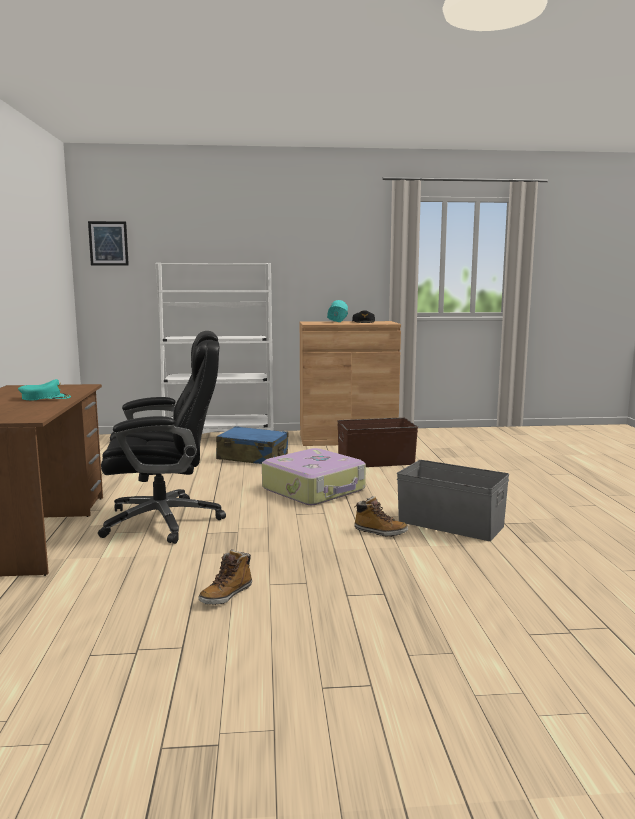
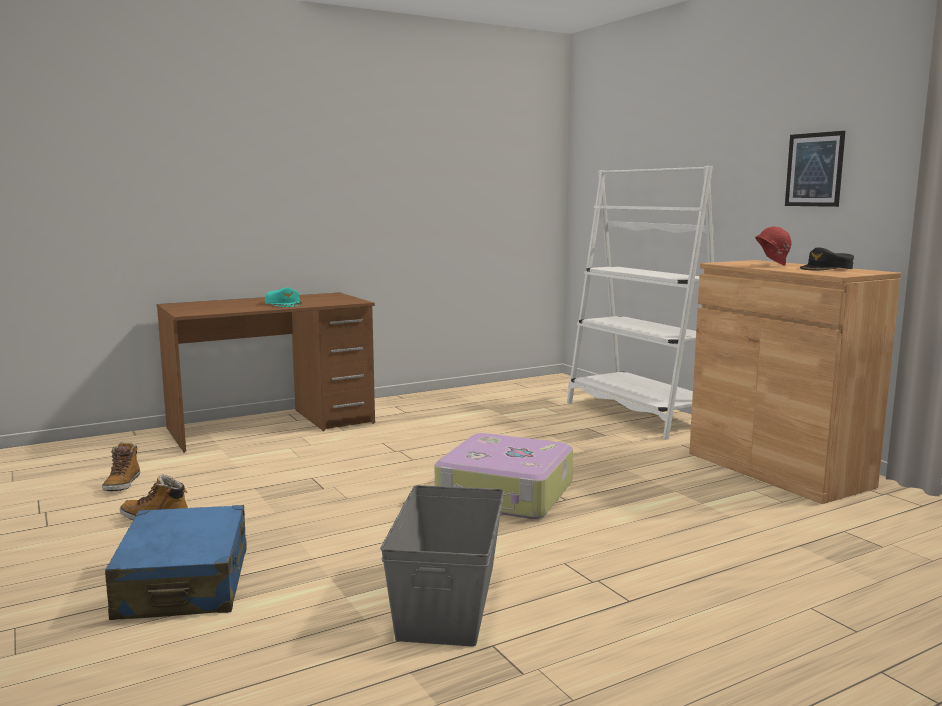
camera: 65 degrees right, 0 degrees up
picture [88,221,129,266] -> picture moved to [785,131,845,207]
black office chair [98,331,226,544] -> none
blue suitcase [216,426,288,464] -> blue suitcase moved to [105,505,246,620]
turquoise hard hat [327,300,348,322] -> red hard hat [755,226,791,266]
brown storage box [337,417,418,467] -> none
boot [354,496,408,537] -> boot moved to [102,442,140,491]

